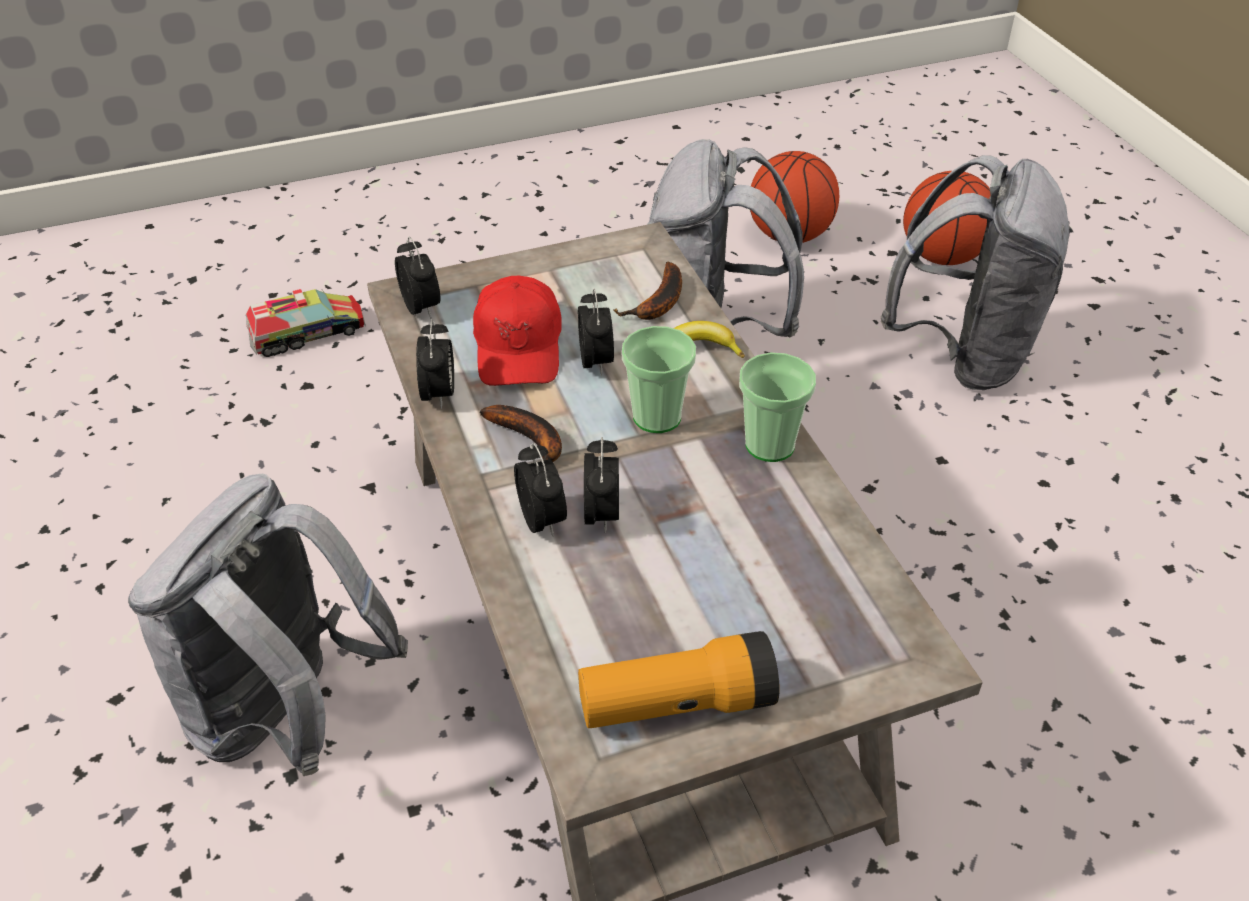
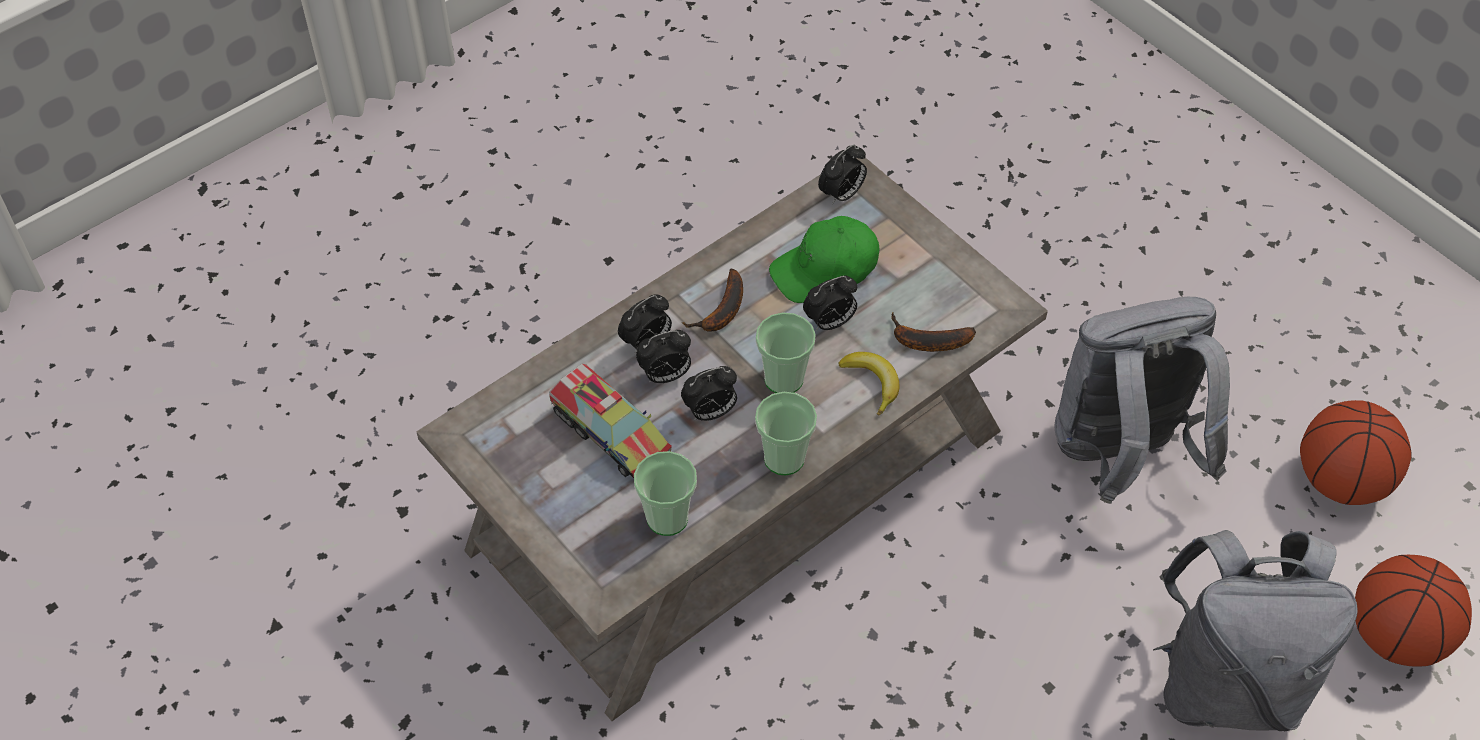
camera: 70 degrees right, 10 degrees up
grey backpack [128,473,408,776] -> none
toy truck [246,289,366,357] -> toy truck moved to [549,364,672,478]
alarm clock [416,319,454,409] -> alarm clock moved to [681,366,737,421]
red cap [473,275,562,386] -> green cap [769,216,879,303]
flashlight [578,631,780,728] -> none
none -> cup [634,451,697,536]

